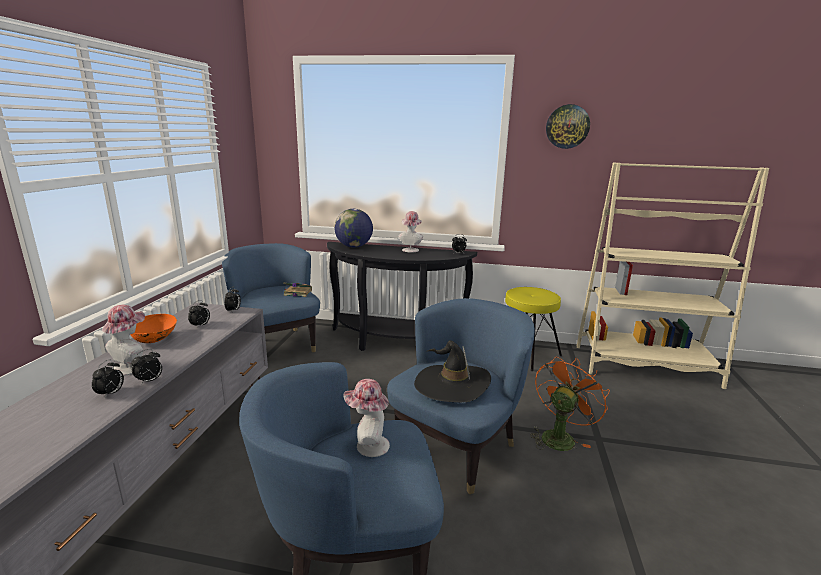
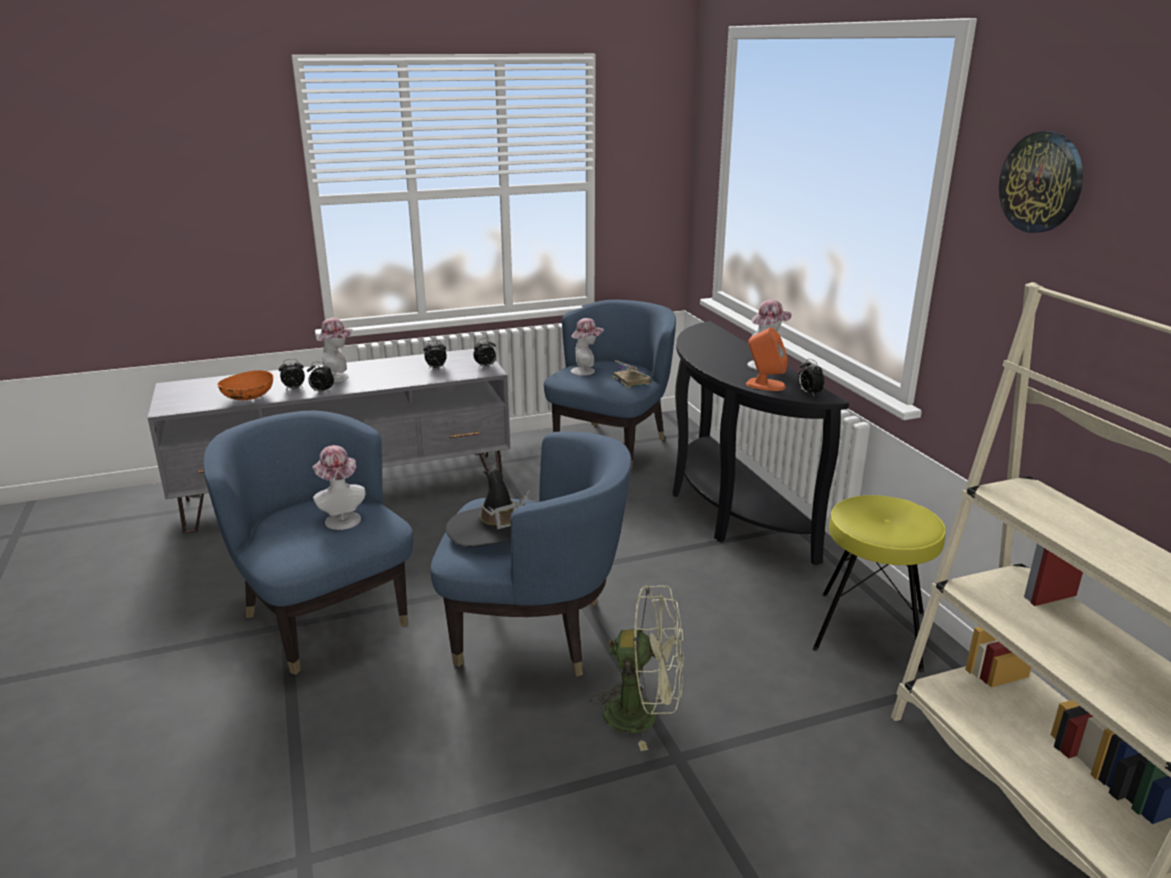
camera: 60 degrees right, 5 degrees up
orange bowl [130,313,177,343] -> orange bowl moved to [217,370,273,400]
globe [334,209,373,247] -> none
orange fan [530,357,610,451] -> green fan [590,585,684,751]
none -> hat [571,318,604,376]
none -> orange speaker [746,328,788,391]

